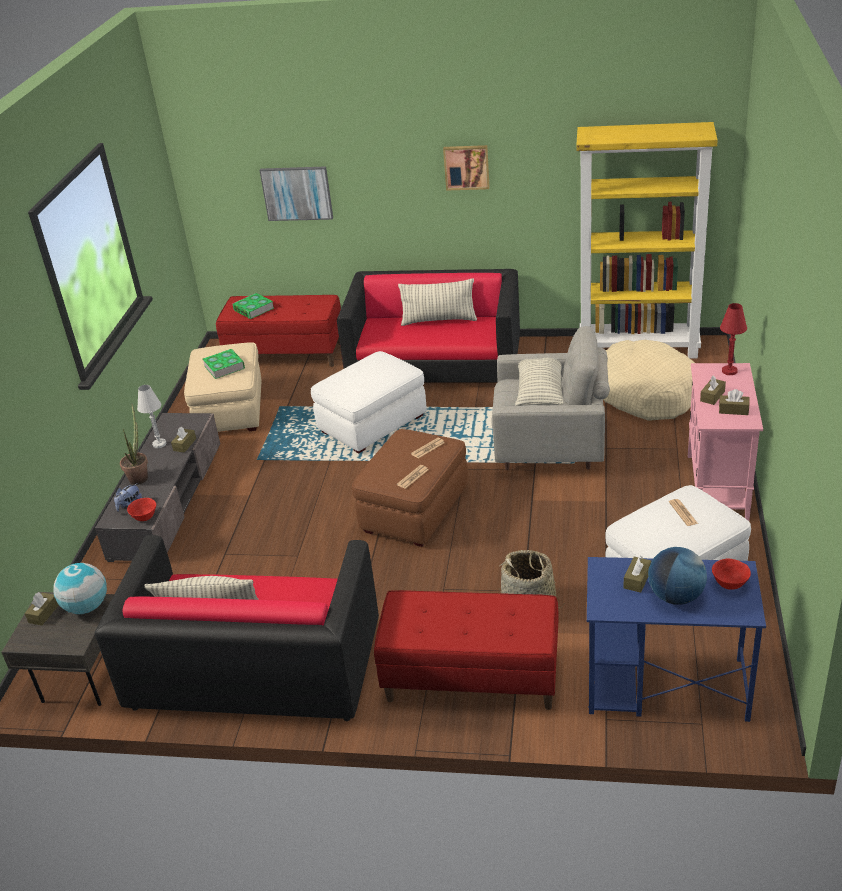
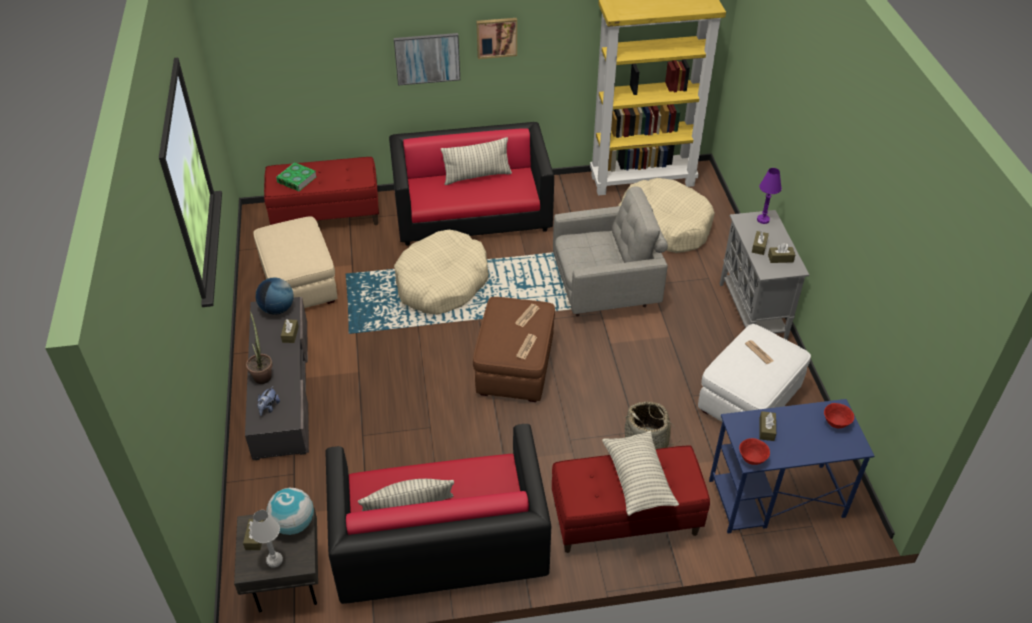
camera: 20 degrees left, 10 degrees up
red bowl [127,498,156,521] -> red bowl moved to [739,438,770,465]
white table lamp [137,385,167,448] -> white table lamp moved to [251,510,283,568]
book [203,349,245,379] -> none
picture [259,166,333,221] -> picture moved to [394,33,460,86]
white ottoman [311,351,427,453] -> beige dog bed [394,230,489,315]
pillow [515,358,563,406] -> pillow moved to [602,431,679,516]
globe [648,547,707,605] -> globe moved to [256,277,293,315]
pink cabinet [688,363,763,521] -> grey cabinet [720,210,809,340]
red table lamp [720,303,747,375] -> purple table lamp [757,168,782,224]

